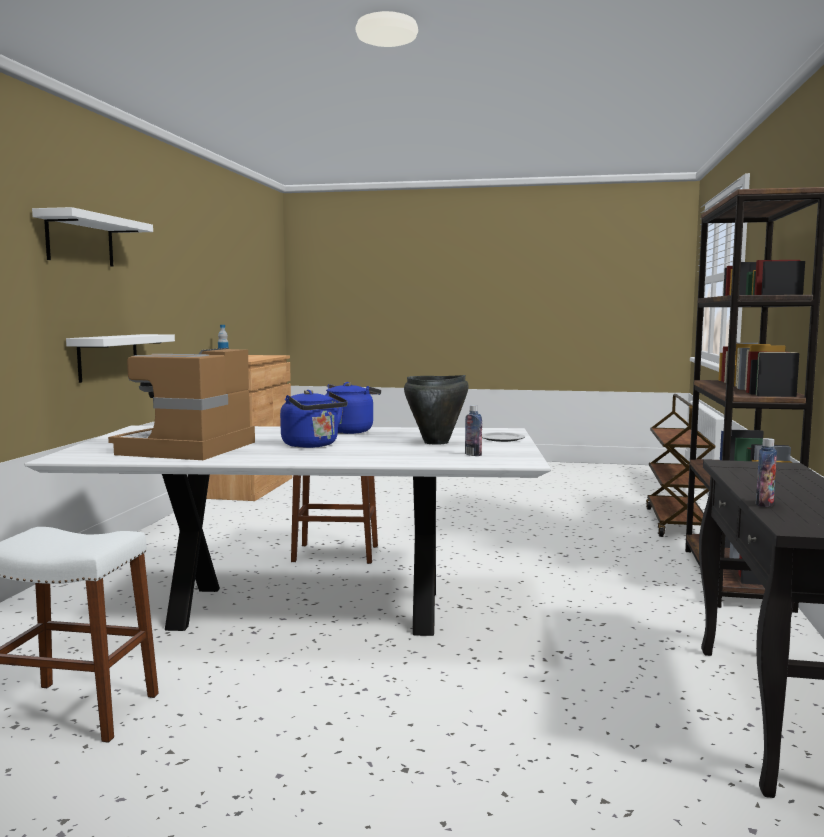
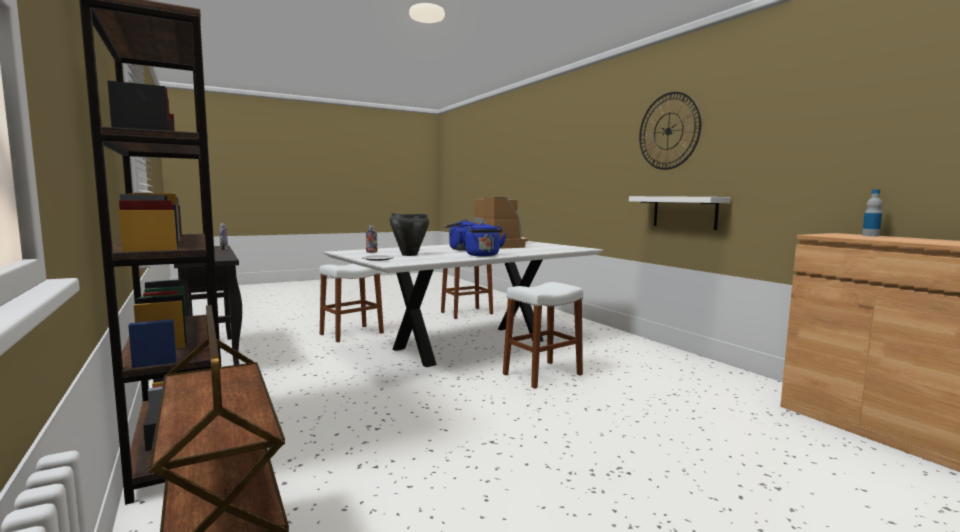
camera: 140 degrees right, 0 degrees up
white shelf [32,207,153,267] -> wall clock [639,92,701,170]
none -> white stool [320,264,384,342]

